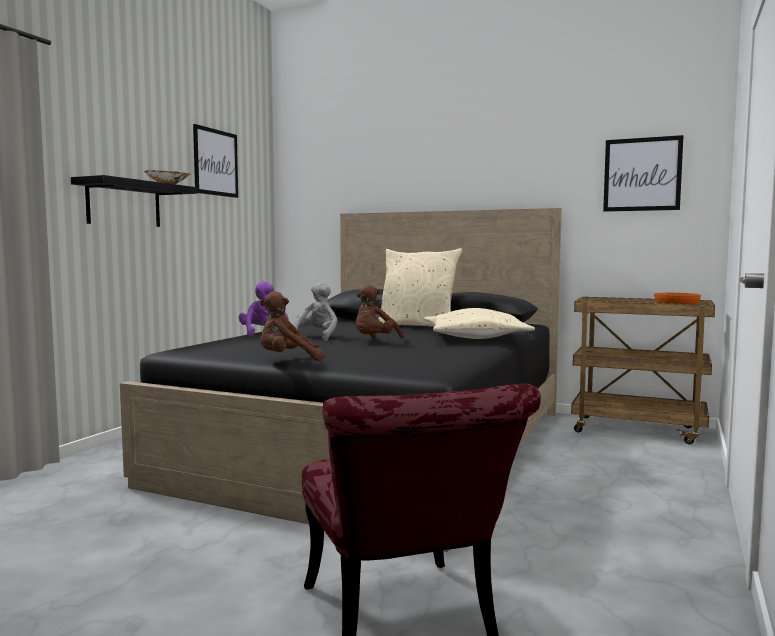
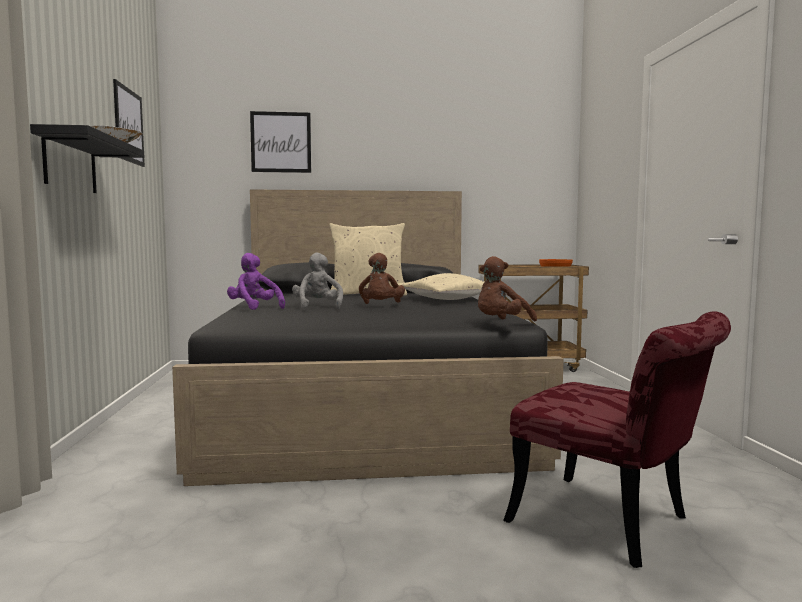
camera: 30 degrees left, 0 degrees up
brown plush toy [260,291,323,361] -> brown plush toy moved to [478,256,537,321]
picture [603,135,684,212] -> picture moved to [250,111,311,173]

